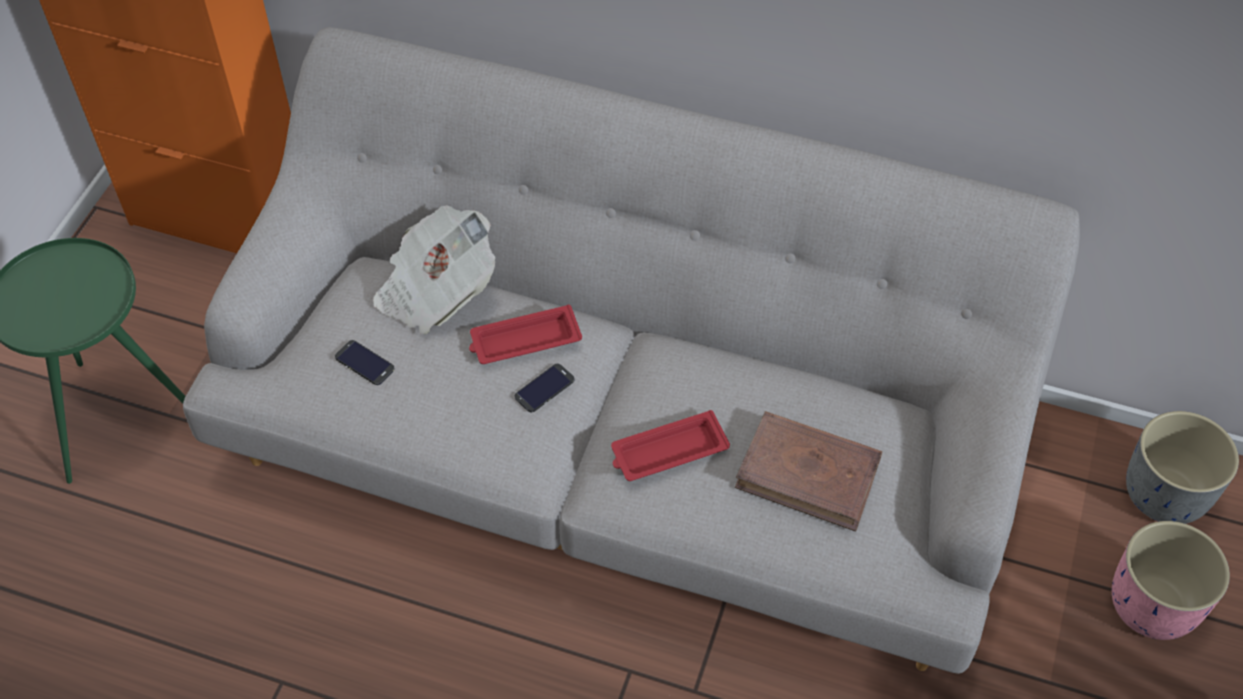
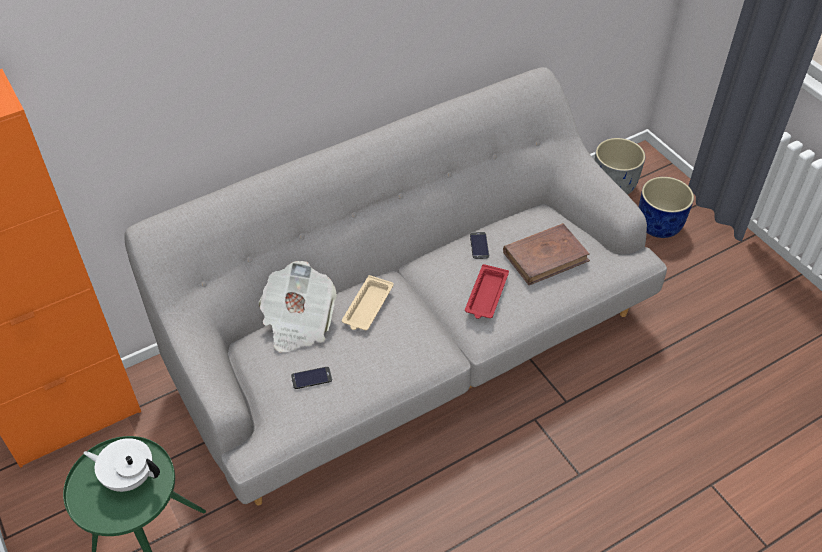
camera: 50 degrees left, 5 degrees down
red tray [469,304,582,364] -> beige tray [342,275,394,330]
phone [515,363,574,412] -> phone moved to [470,232,489,259]
pink planter [1112,521,1230,640] -> blue planter [639,177,694,238]
none -> white teapot [83,438,160,492]

